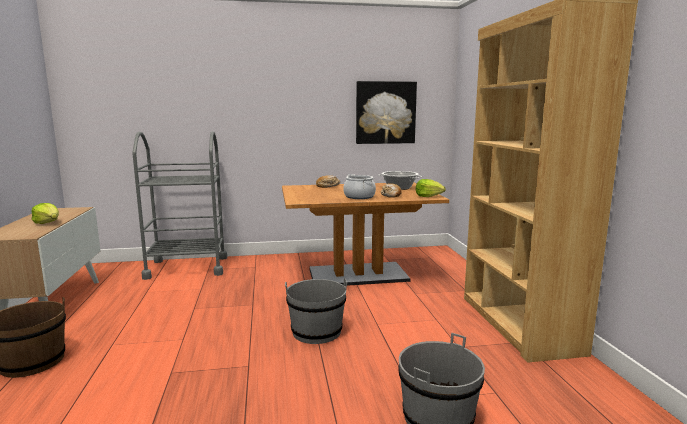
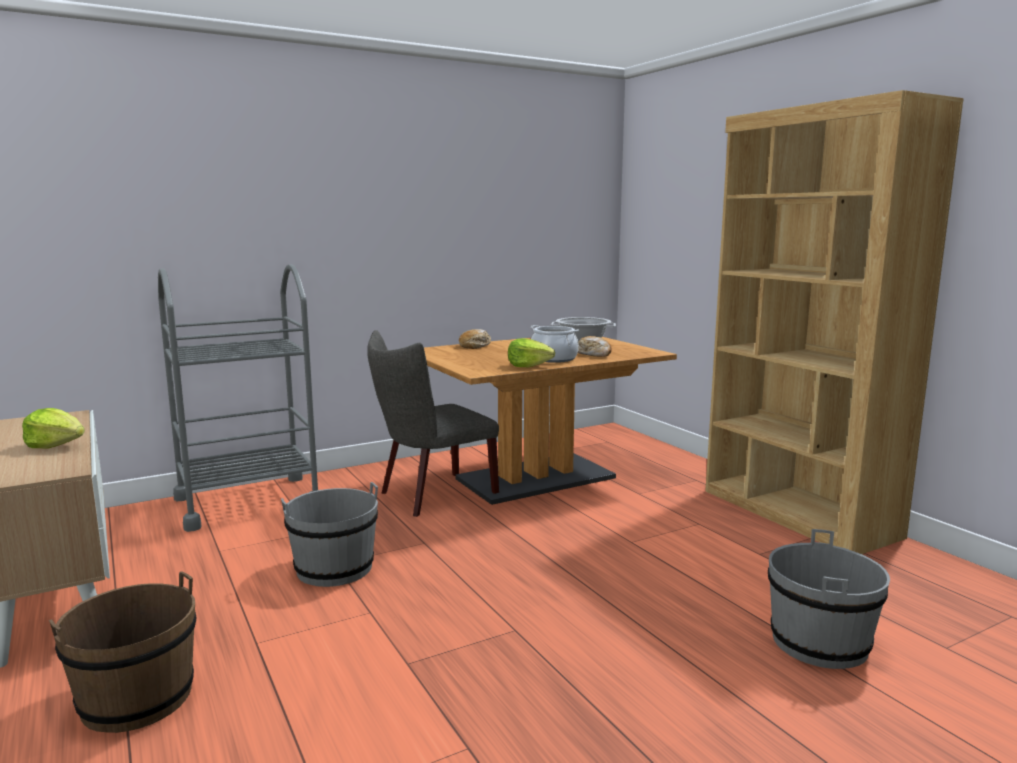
camera: 20 degrees left, 0 degrees up
grey bucket [285,278,347,344] -> grey bucket moved to [281,482,378,587]
picture [356,81,417,144] -> none
lettuce [416,179,446,197] -> lettuce moved to [508,338,555,368]
none -> grey chair [367,330,499,517]

